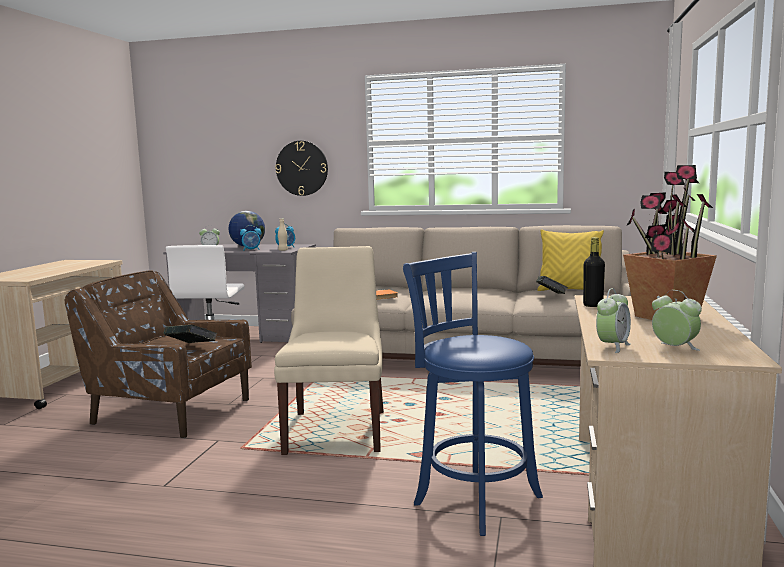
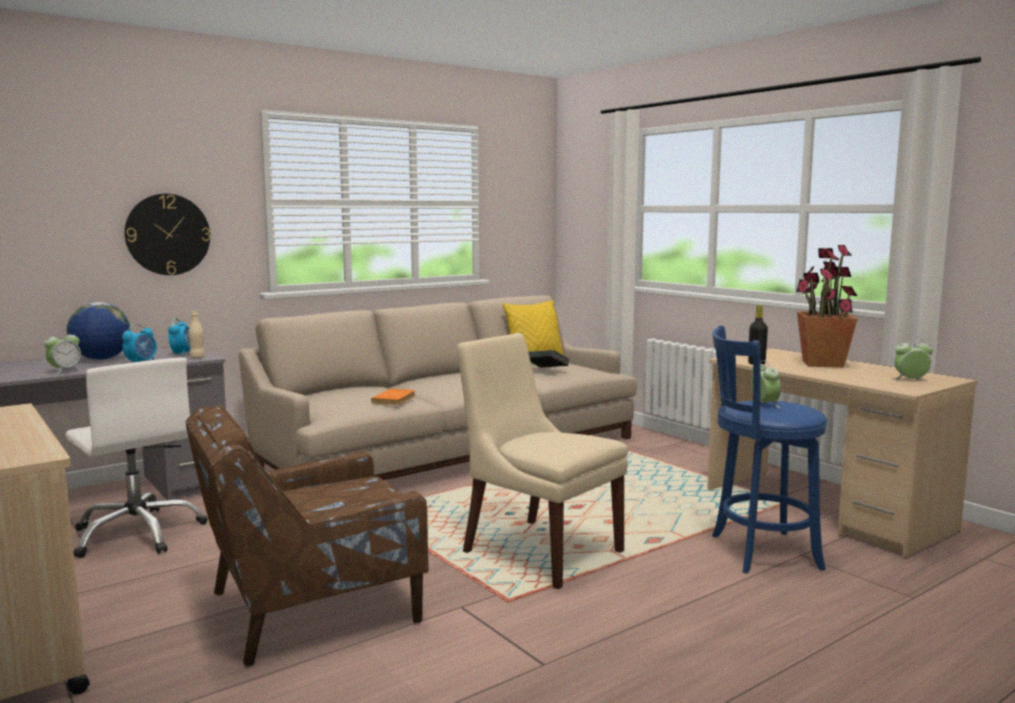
camera: 50 degrees left, 0 degrees up
book [164,325,217,343] -> none
alarm clock [596,288,631,353] -> alarm clock moved to [751,360,781,409]

